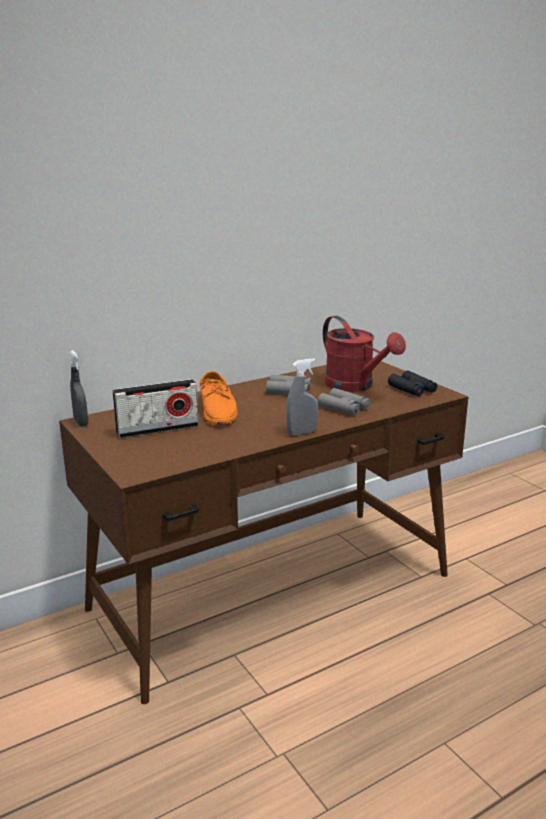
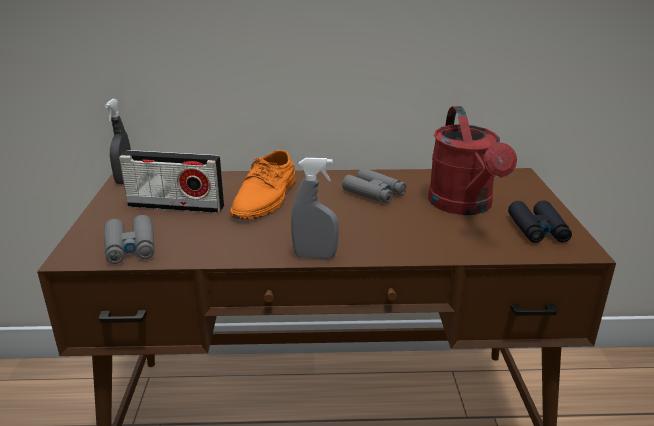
camera: 30 degrees right, 5 degrees up
grey binoculars [317,388,371,415] -> grey binoculars moved to [104,215,155,264]

